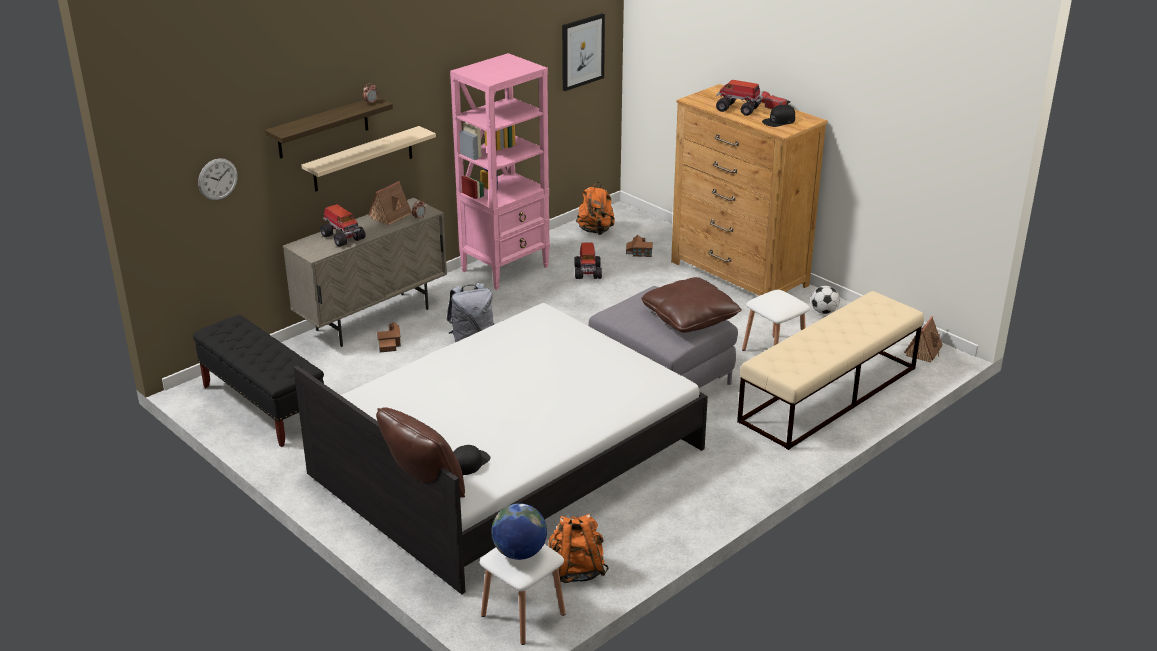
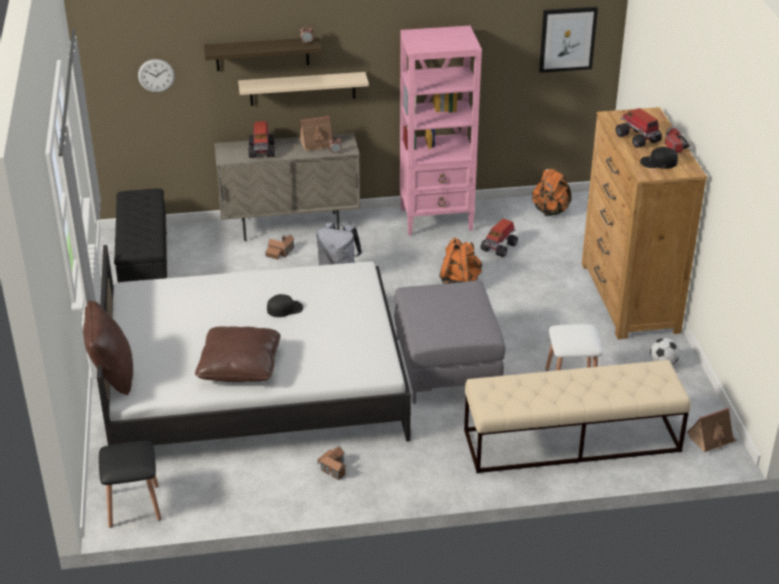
camera: 35 degrees right, 5 degrees up
black cap [453,445,491,475] -> black cap moved to [267,294,303,317]
white stool [479,544,565,645] -> black stool [99,441,161,528]
globe [491,503,547,560] -> none
orange backpack [548,514,609,583] -> orange backpack moved to [439,237,482,284]
toy house [626,235,653,257] -> toy house moved to [318,447,346,480]
brown pillow [641,277,742,333] -> brown pillow moved to [195,326,281,382]

